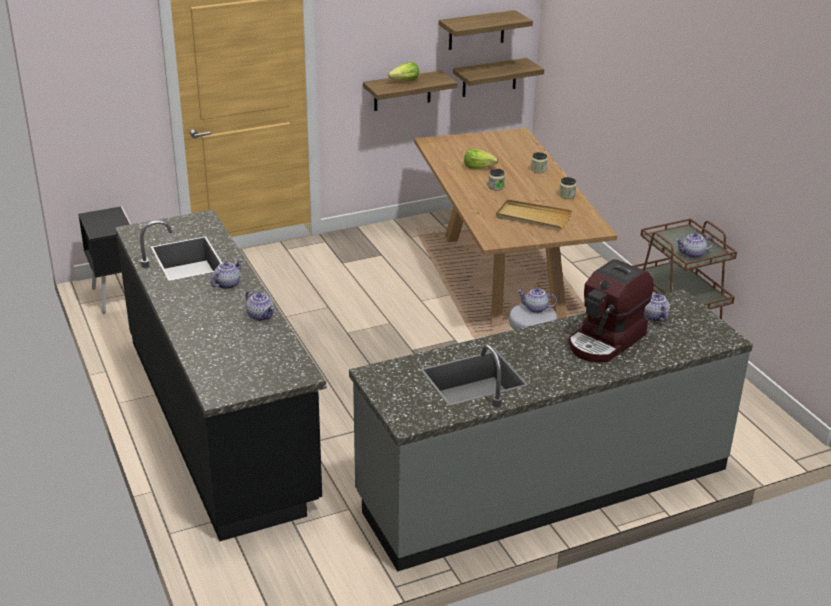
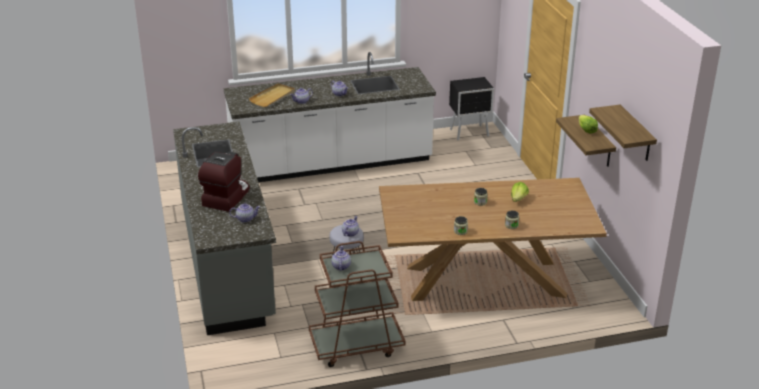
camera: 100 degrees right, 0 degrees up
black counter [115,210,326,541] -> white counter [224,52,436,182]
shelf [453,58,544,97] -> none
beige tray [496,199,572,229] -> beige tray moved to [249,83,295,107]
coffee machine [568,259,654,363] -> coffee machine turned 60 degrees clockwise [198,152,250,212]

